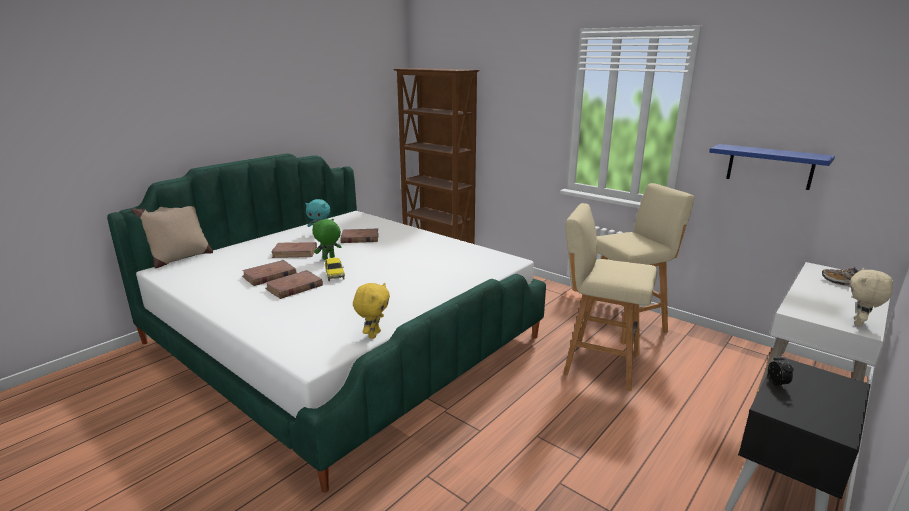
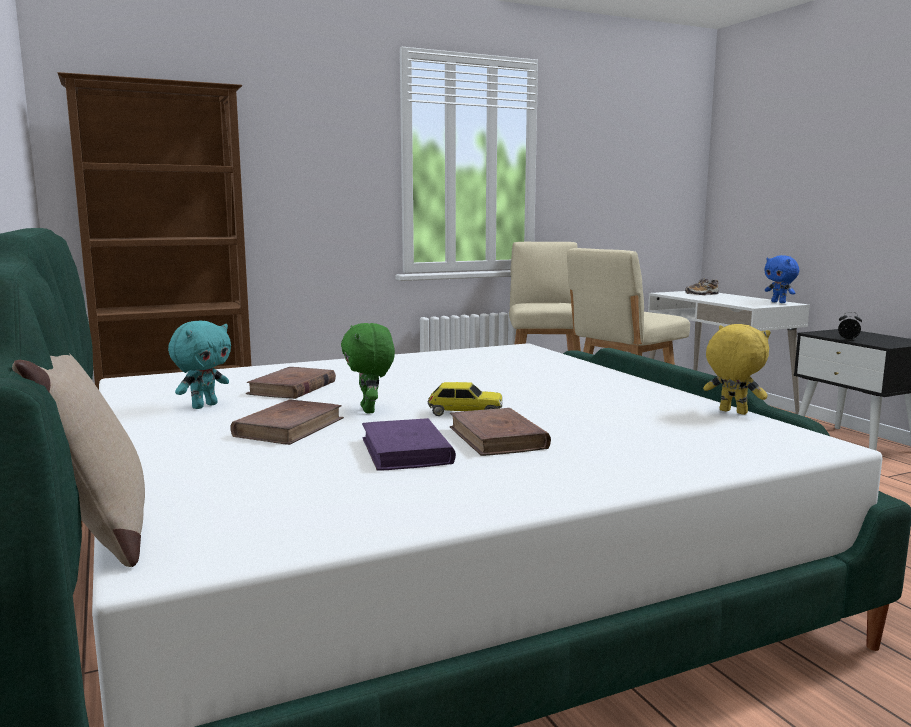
camera: 65 degrees left, 10 degrees down
brown book [242,260,296,286] -> purple book [362,418,456,471]
blue shelf [709,144,835,190] -> none
beige plush toy [850,267,893,327] -> blue plush toy [764,255,799,303]

